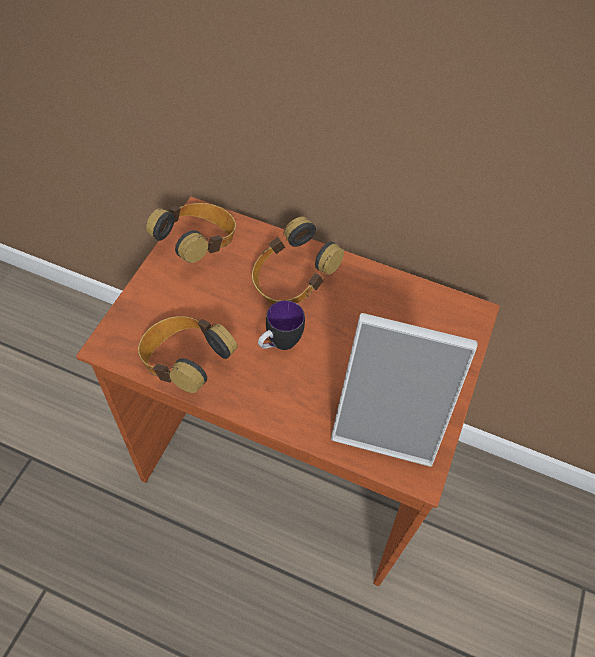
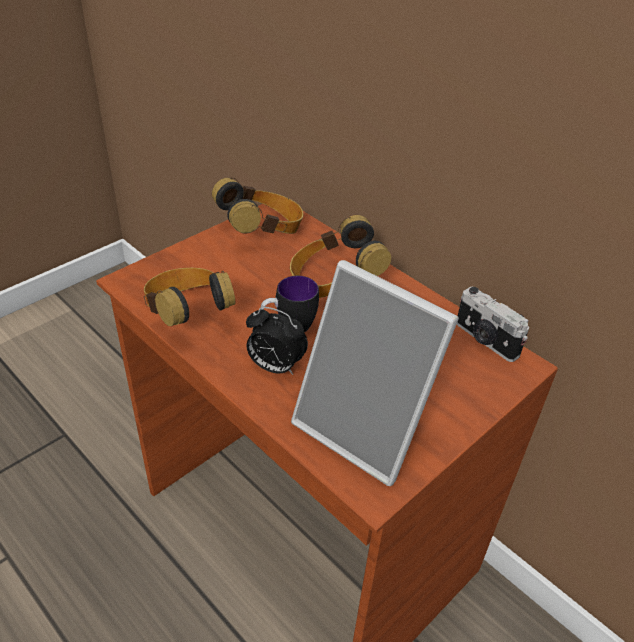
camera: 25 degrees right, 15 degrees down
none -> alarm clock [246,306,308,375]
none -> camera [456,287,529,362]

